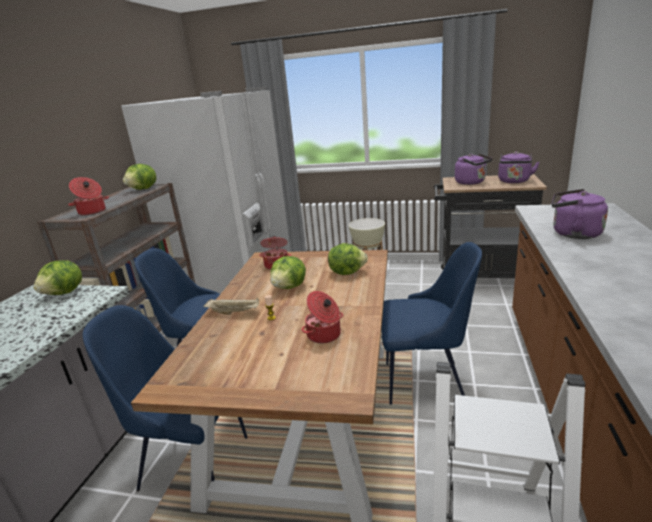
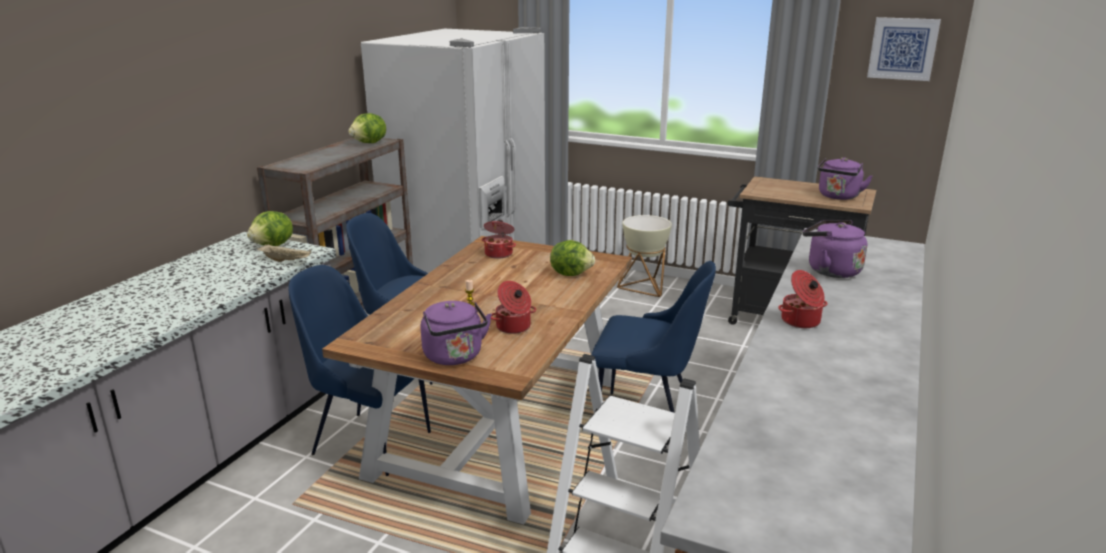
camera: 10 degrees right, 0 degrees up
cooking pot [68,177,109,215] -> cooking pot moved to [778,270,827,328]
beige tray [204,298,259,315] -> beige tray moved to [257,244,312,262]
lettuce [270,256,306,289] -> none
purple kettle [455,154,493,185] -> purple kettle moved to [421,301,492,365]
none -> picture [867,17,941,81]

